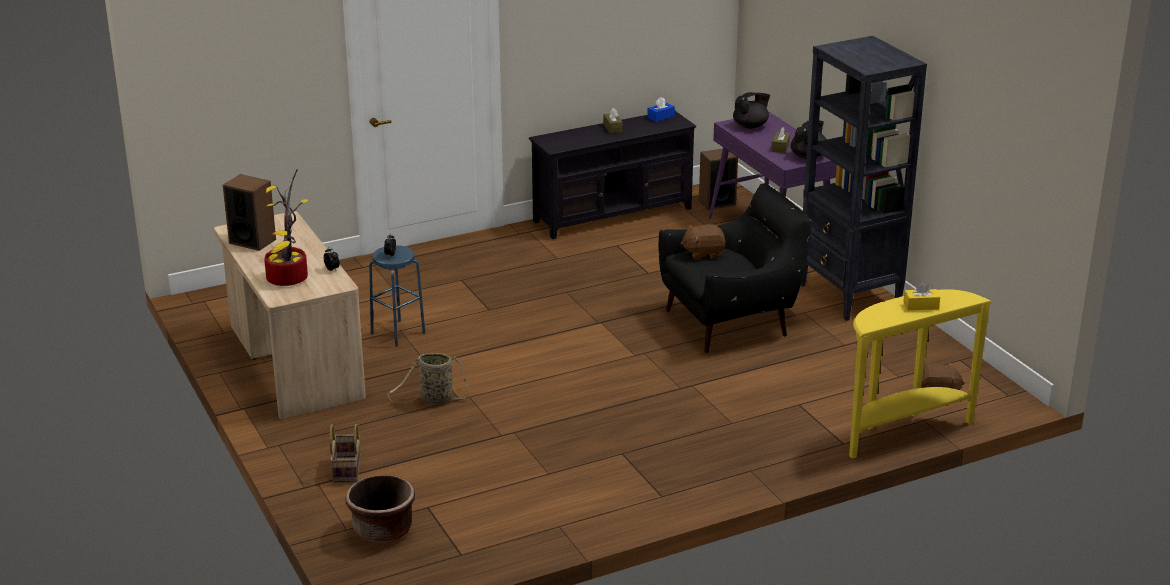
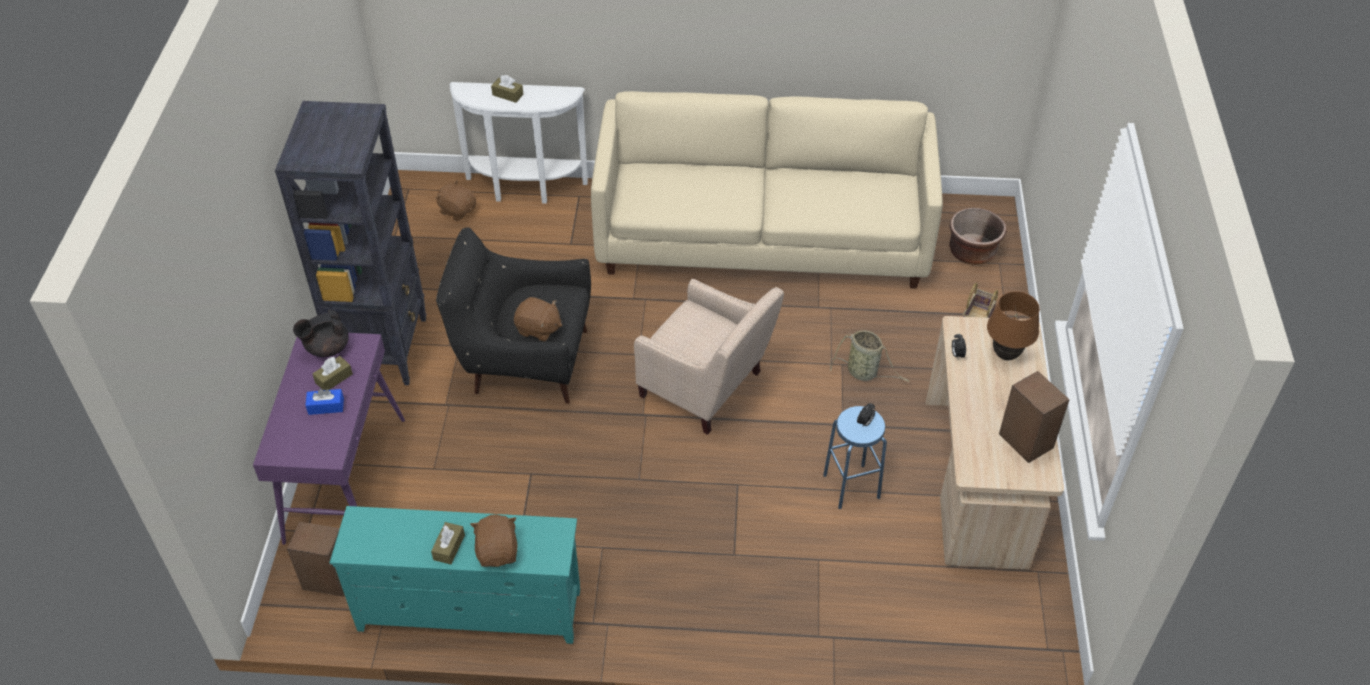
camera: 150 degrees left, 20 degrees up
potted plant [264,169,309,286] -> brown table lamp [987,291,1040,360]
black tv stand [529,111,696,239] -> turquoise tv stand [329,506,580,644]
blue tissue box [647,97,675,122] -> blue tissue box moved to [305,389,344,415]
black teapot [733,92,770,129] -> none
yellow console table [849,289,992,459] -> white console table [450,82,588,204]
yellow tissue box [903,282,940,310] -> brown tissue box [491,75,523,103]
none -> brown plush toy [470,514,518,567]
none -> beige sofa [591,91,943,289]
none -> beige armchair [634,279,784,435]

